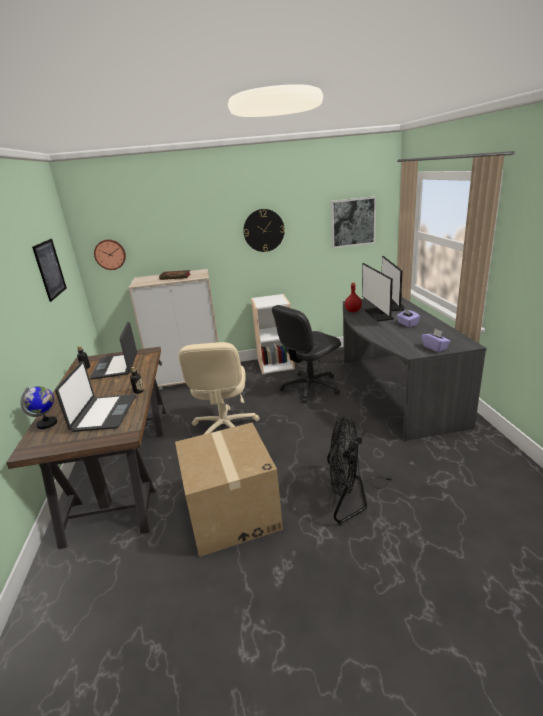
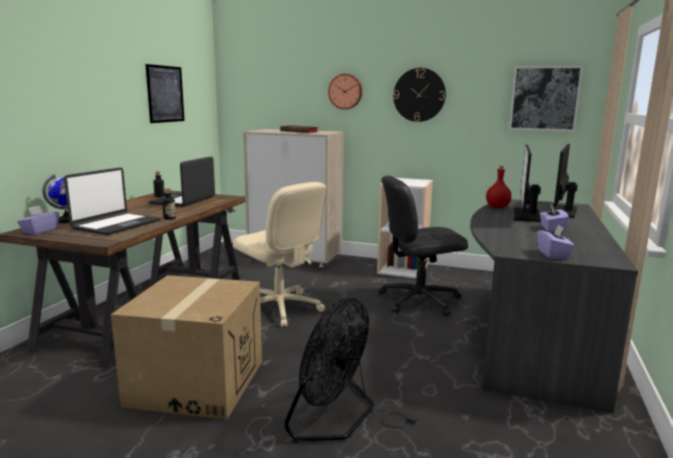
camera: 25 degrees right, 10 degrees down
wall clock [94,239,126,270] -> wall clock moved to [328,74,362,110]
beige office chair [178,342,260,435] -> beige office chair turned 75 degrees counterclockwise [233,182,326,327]
none -> purple tissue box [17,205,59,235]

